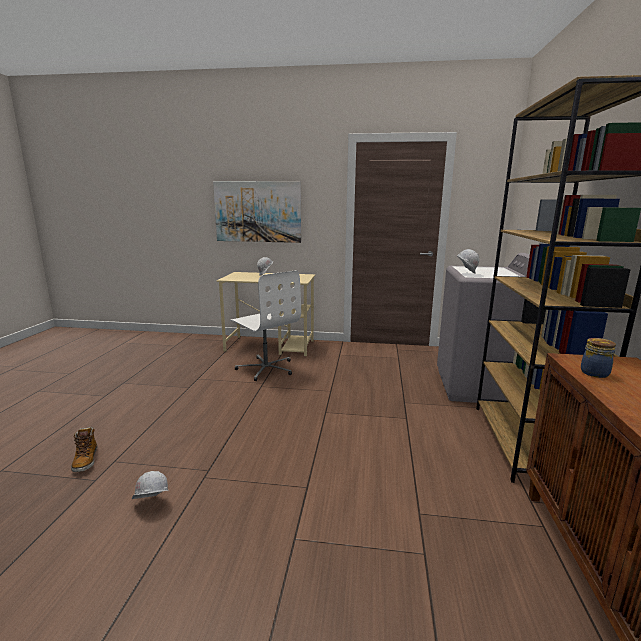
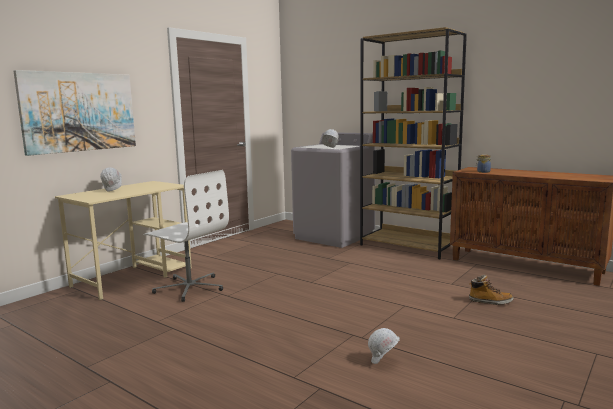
camera: 60 degrees left, 5 degrees down
boot [71,427,97,472] -> boot moved to [469,275,513,305]
white office chair [230,270,301,381] -> white office chair turned 45 degrees clockwise [143,170,229,302]

